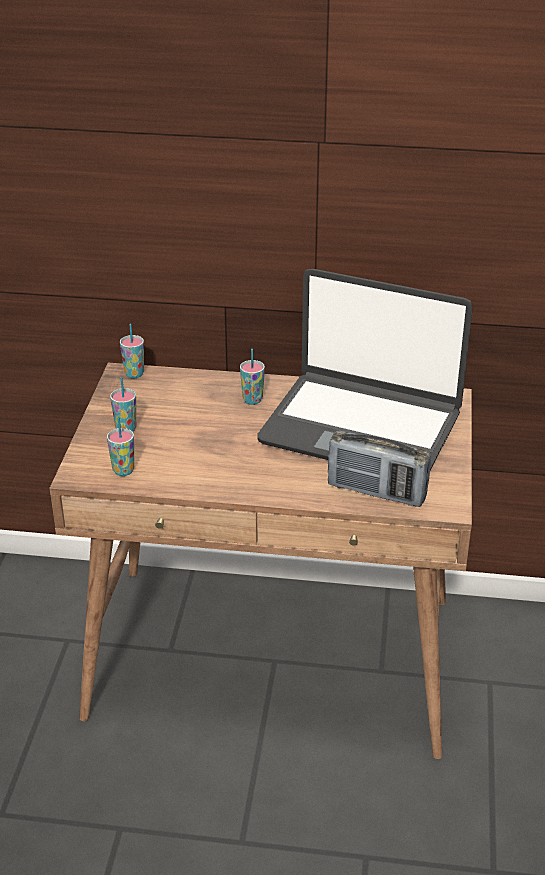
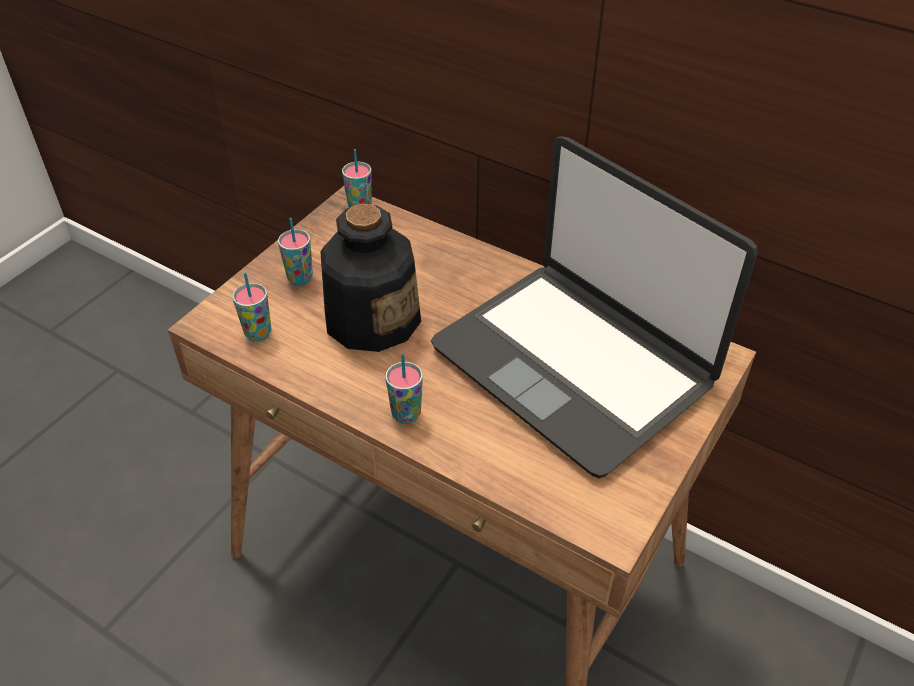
camera: 25 degrees right, 10 degrees up
cup [240,349,265,405] -> cup moved to [385,353,423,424]
radio [328,430,431,507] -> none
none -> bottle [320,204,421,352]

